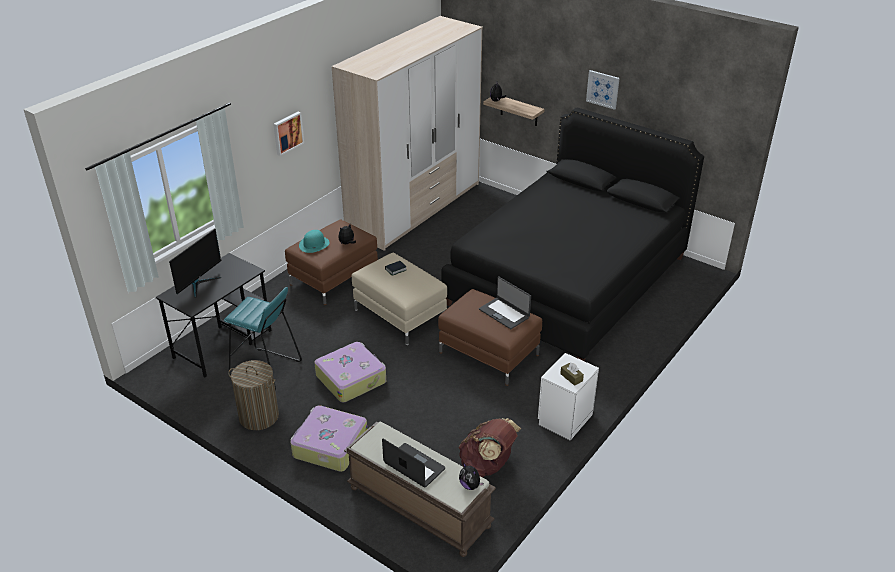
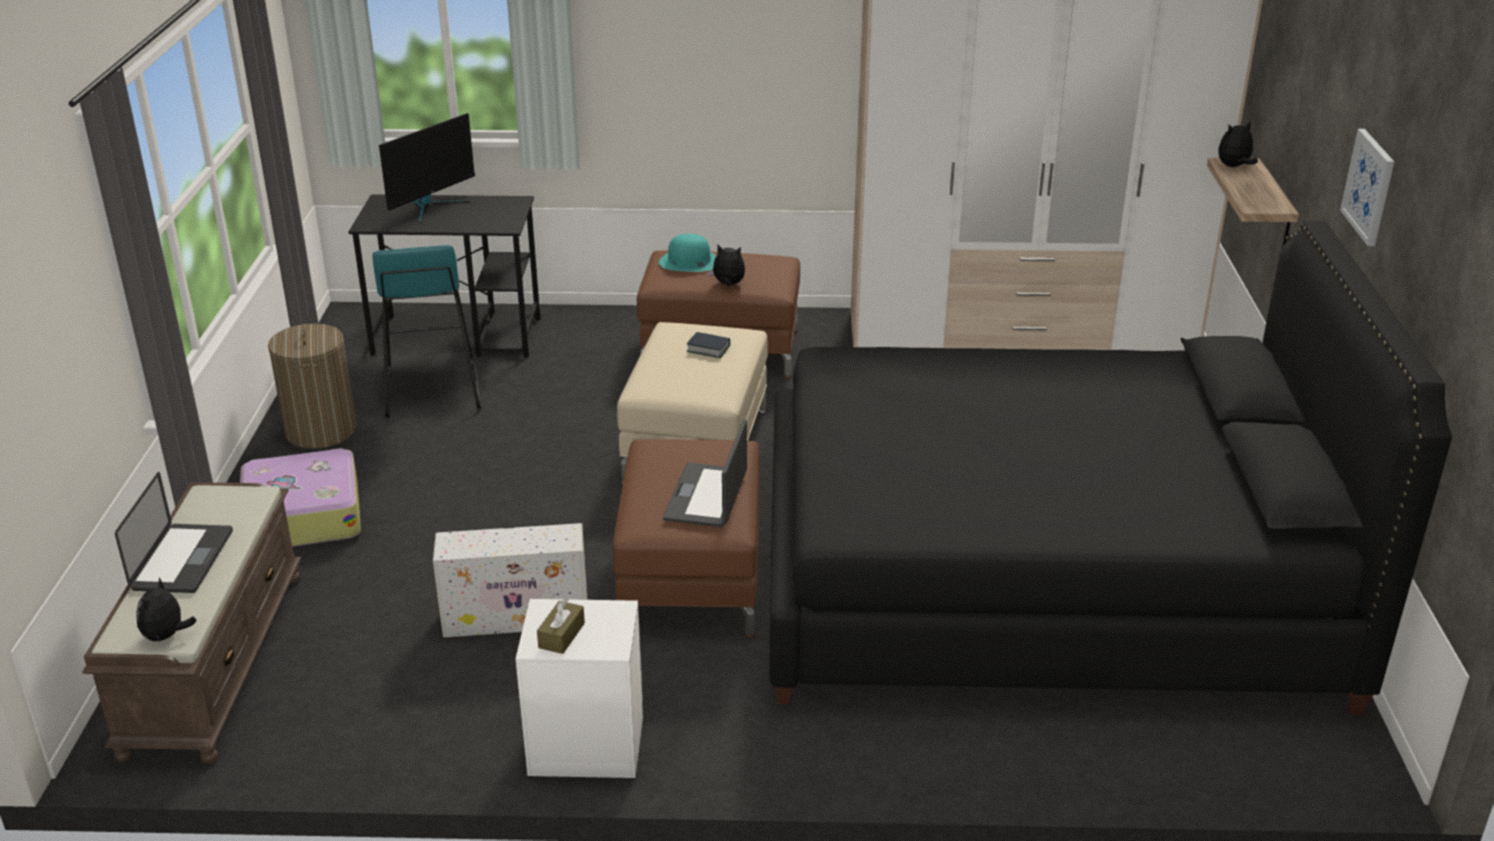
camera: 55 degrees right, 5 degrees down
monitor [169,229,221,298] -> monitor turned 45 degrees counterclockwise [379,113,475,223]
picture [273,112,304,156] -> none
suitcase [314,342,386,403] -> none
brown backpack [458,418,521,477] -> none
none -> white storage box [433,523,587,638]

